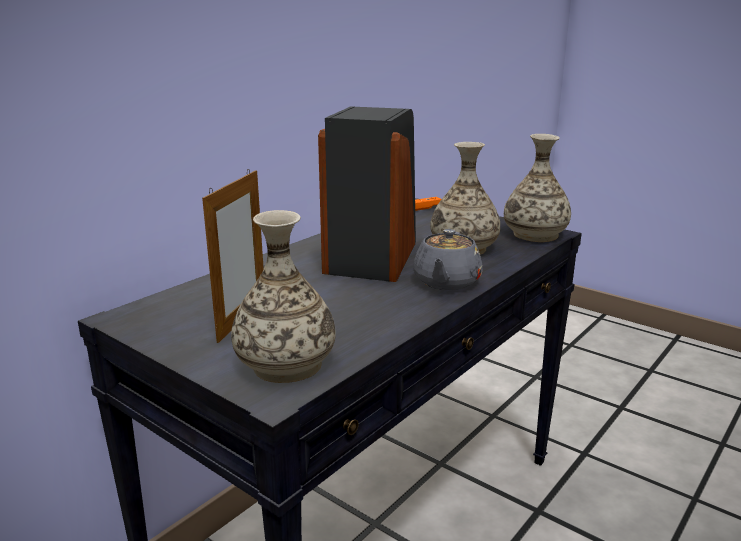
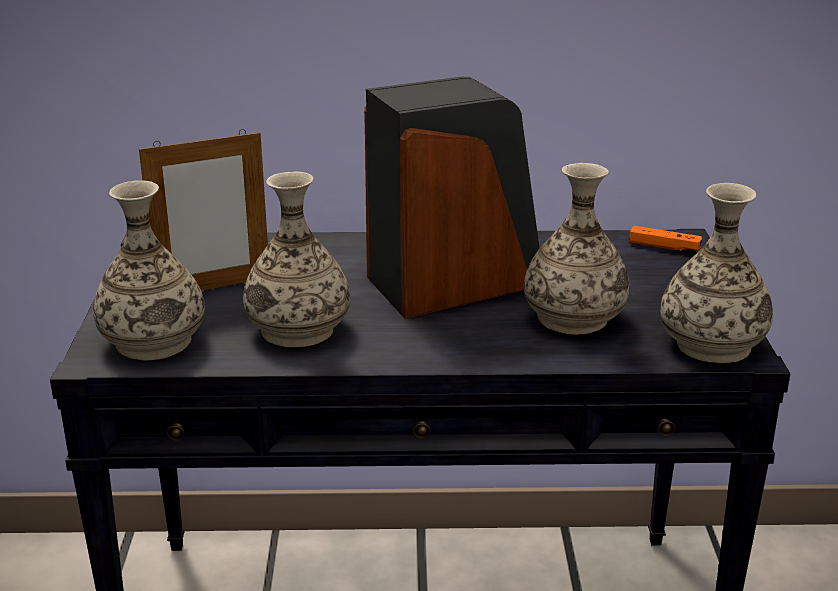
camera: 50 degrees right, 5 degrees up
grey teapot [413,229,483,290] -> none
none -> vase [243,171,350,347]

